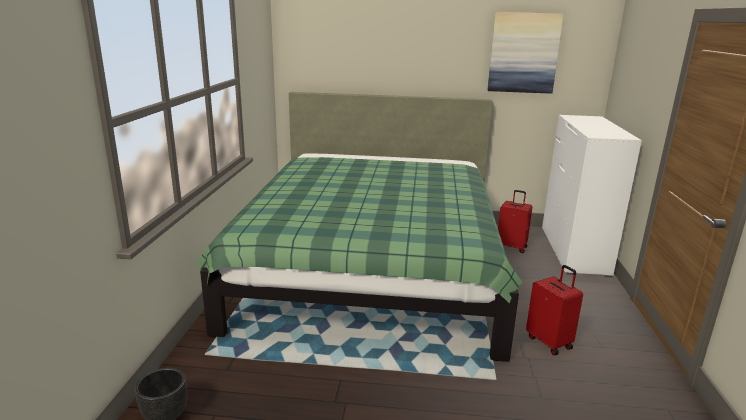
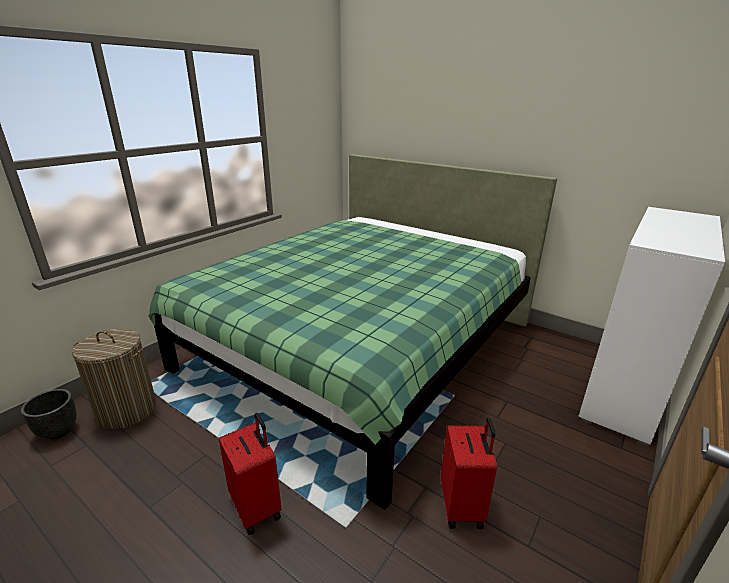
camera: 30 degrees right, 5 degrees up
picture [487,12,564,94] -> none
red suitcase [498,190,532,253] -> red suitcase moved to [219,413,282,535]
none -> laundry basket [72,328,156,429]

